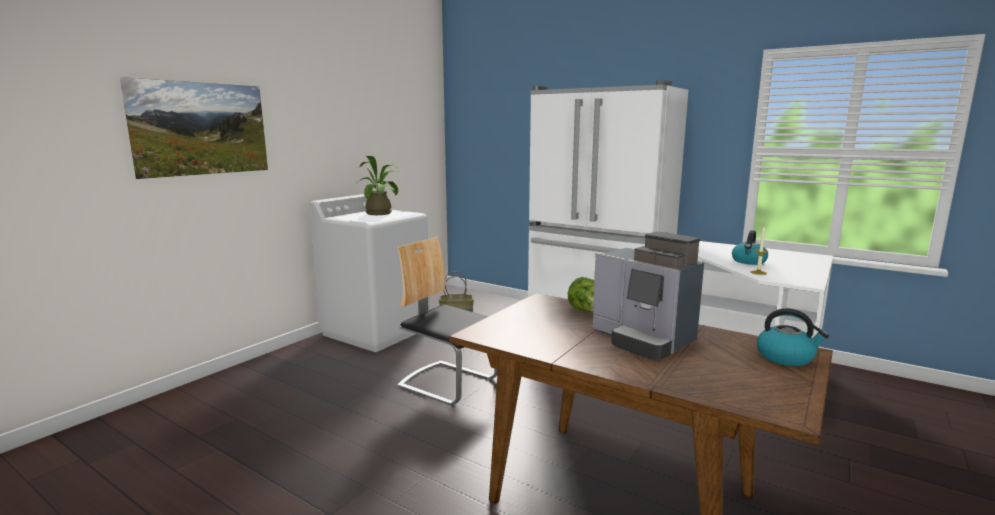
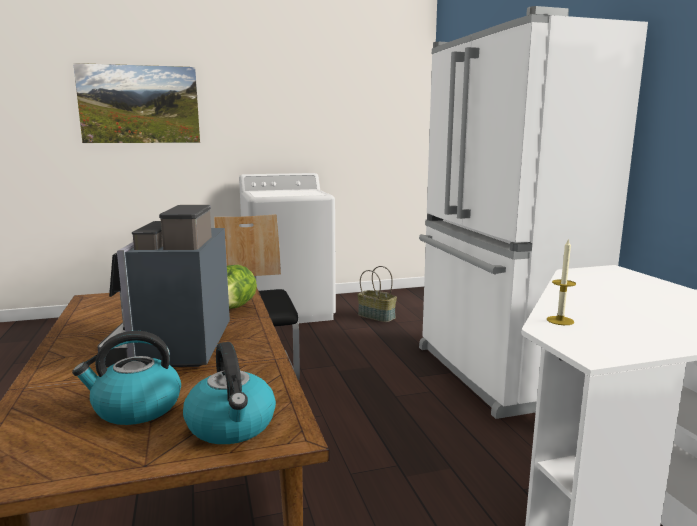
camera: 40 degrees right, 0 degrees up
potted plant [355,156,398,215] -> none
kettle [732,230,768,265] -> kettle moved to [72,331,181,425]

